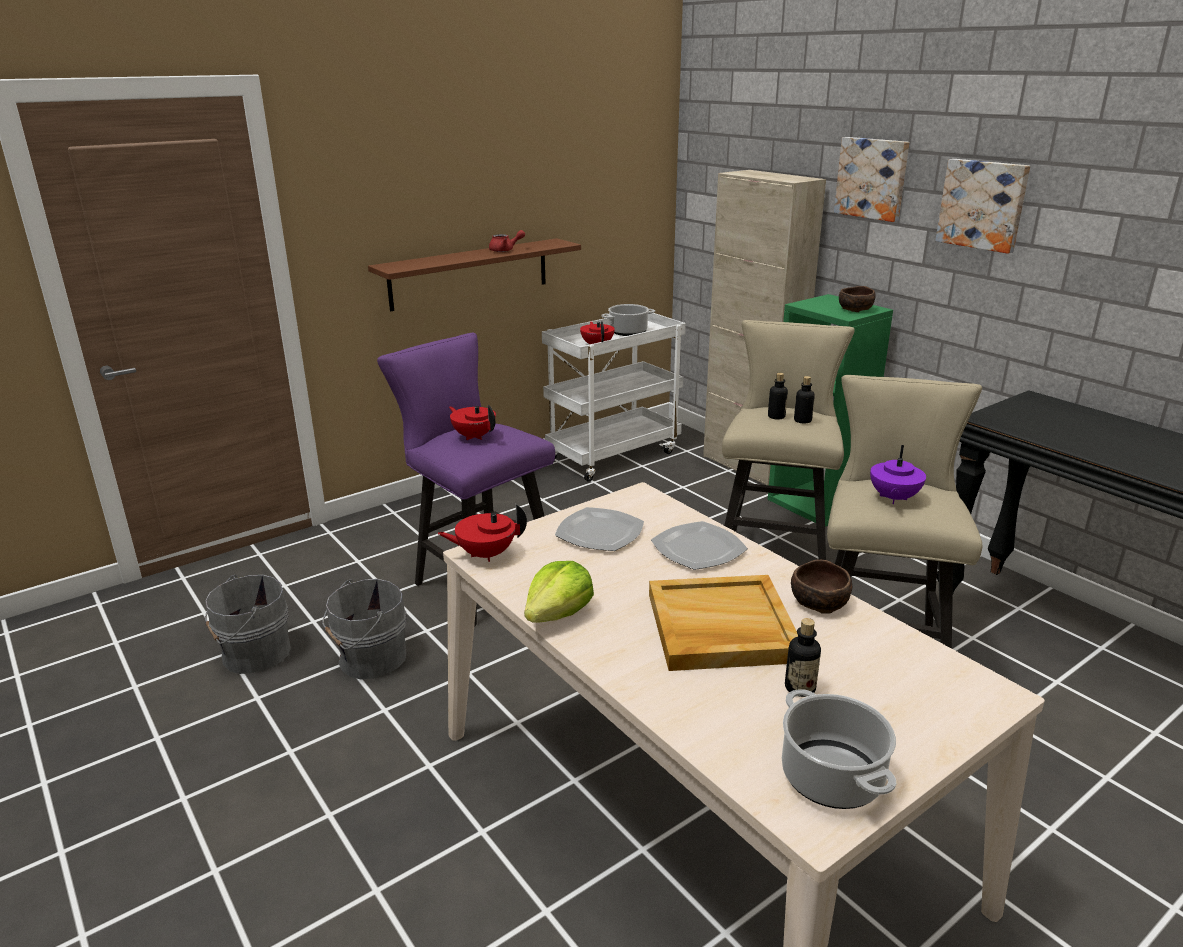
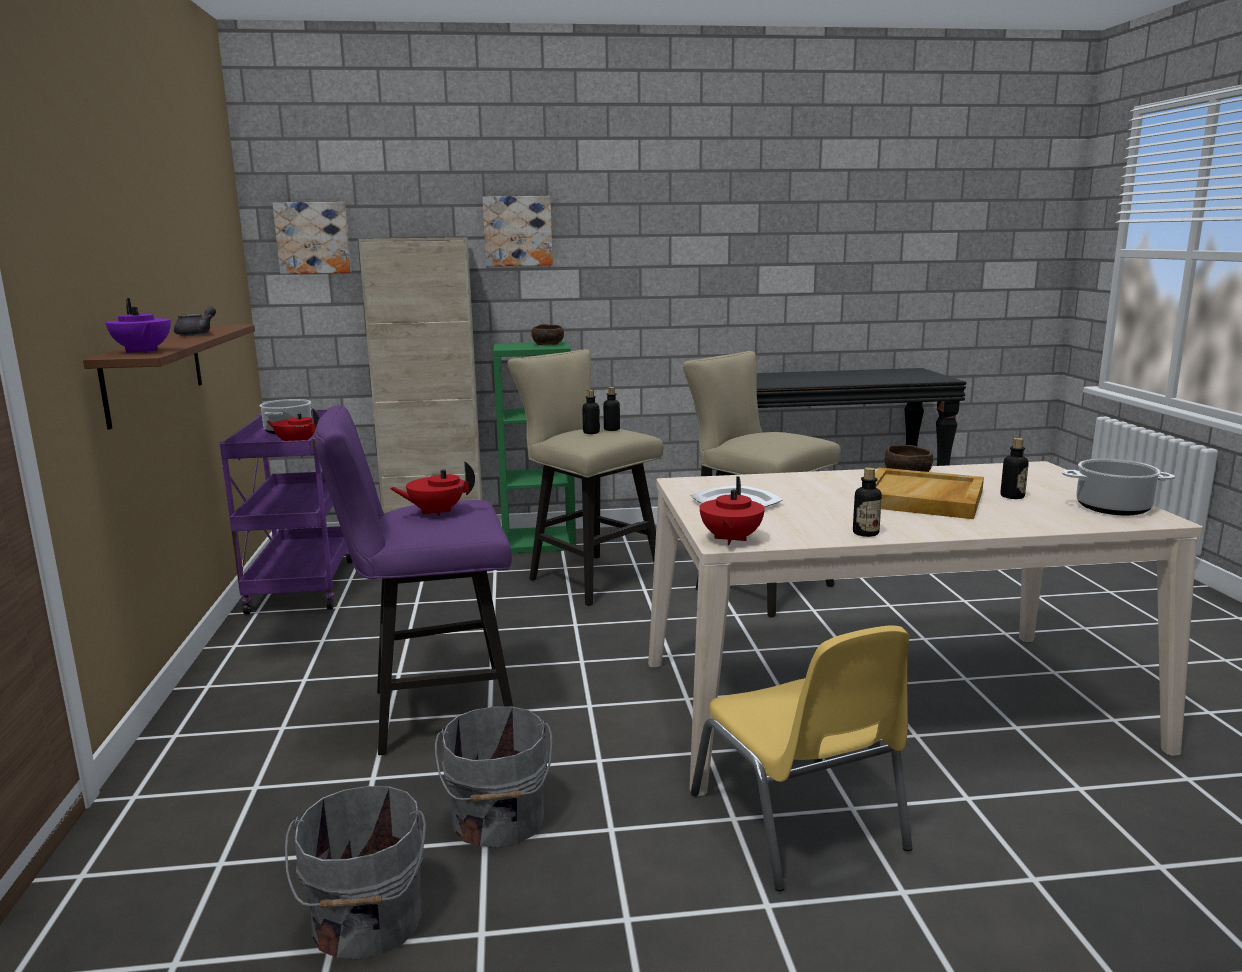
camera: 60 degrees left, 10 degrees down
red teapot [489,230,525,252] -> grey teapot [174,306,216,336]
lettuce [524,561,594,623] -> bottle [853,467,882,537]
white cart [542,313,686,482] -> purple cart [220,409,353,614]
plate [651,521,748,570] -> none
purple teapot [870,445,926,504] -> purple teapot moved to [106,298,171,353]
picture [935,159,1030,254] -> picture moved to [272,202,351,274]
none -> yellow chair [691,625,912,891]

